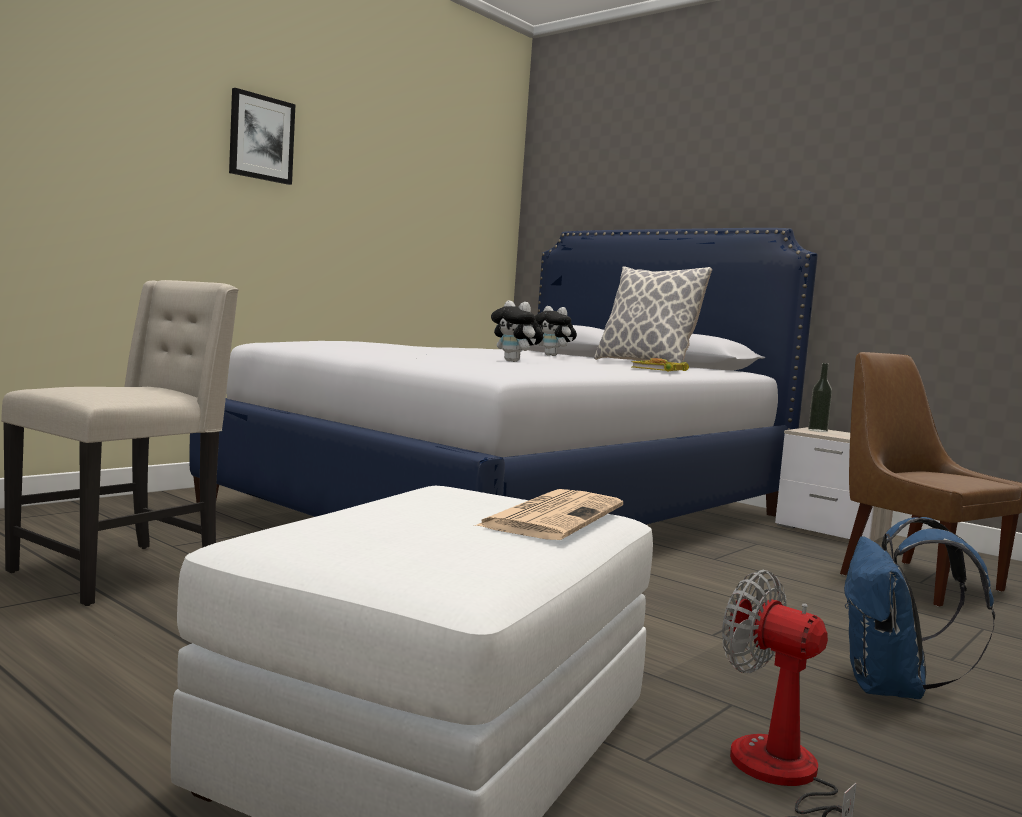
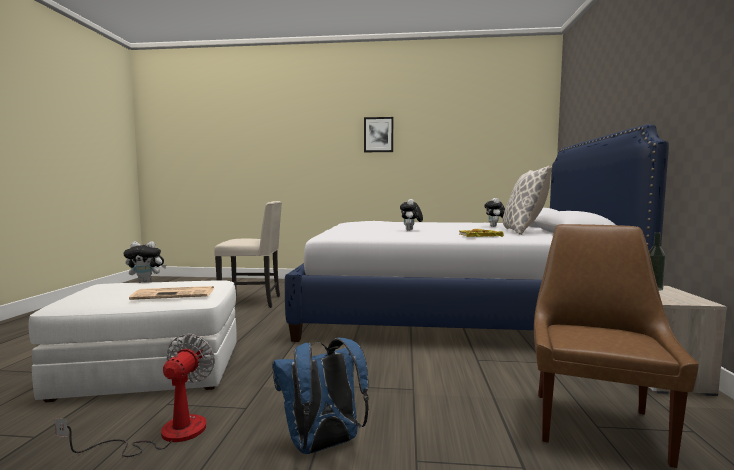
camera: 55 degrees right, 0 degrees up
none -> plush toy [123,241,166,282]

